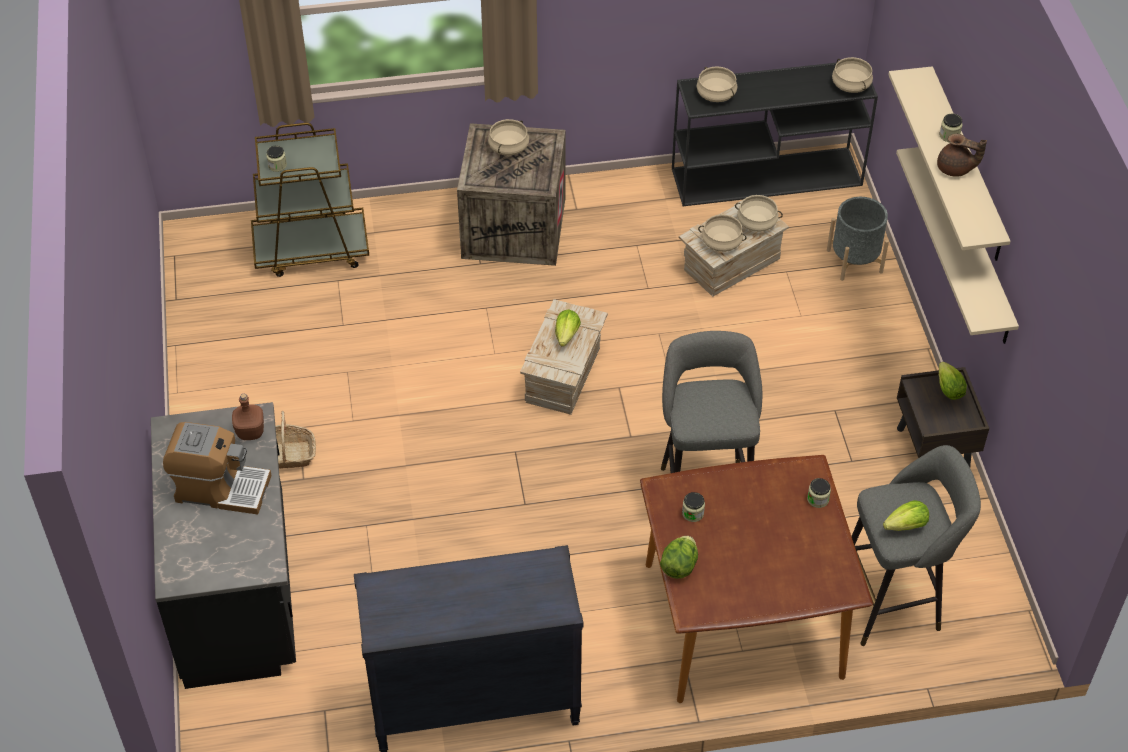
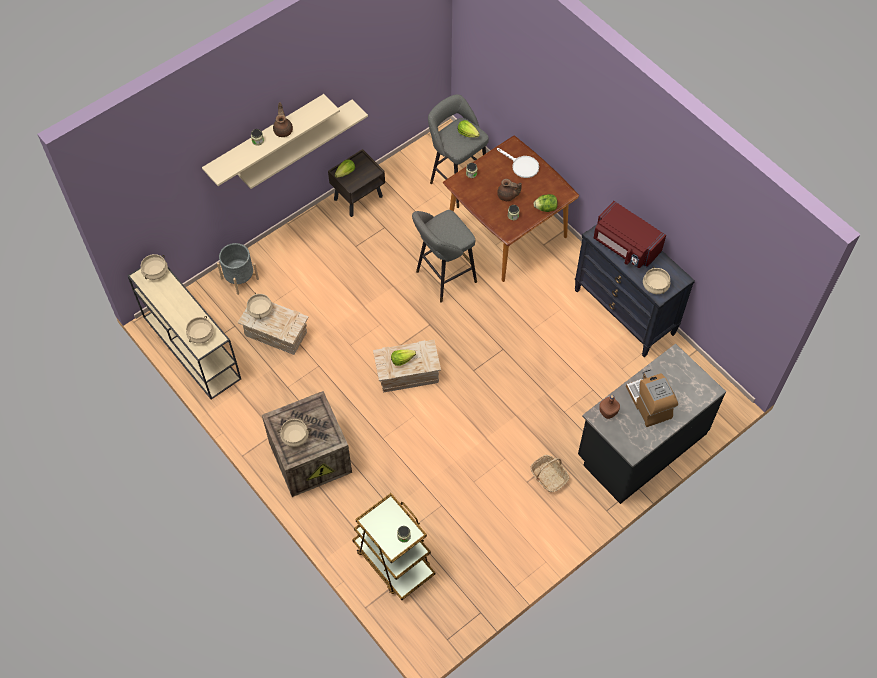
camera: 120 degrees left, 10 degrees up
black console table [672,63,878,206] -> beige console table [128,267,241,400]
beige cooking pot [698,214,746,252] -> beige cooking pot moved to [643,266,671,294]
none -> white frying pan [497,148,539,178]
none -> brown teapot [497,179,522,201]
none -> red microwave [594,201,666,268]

